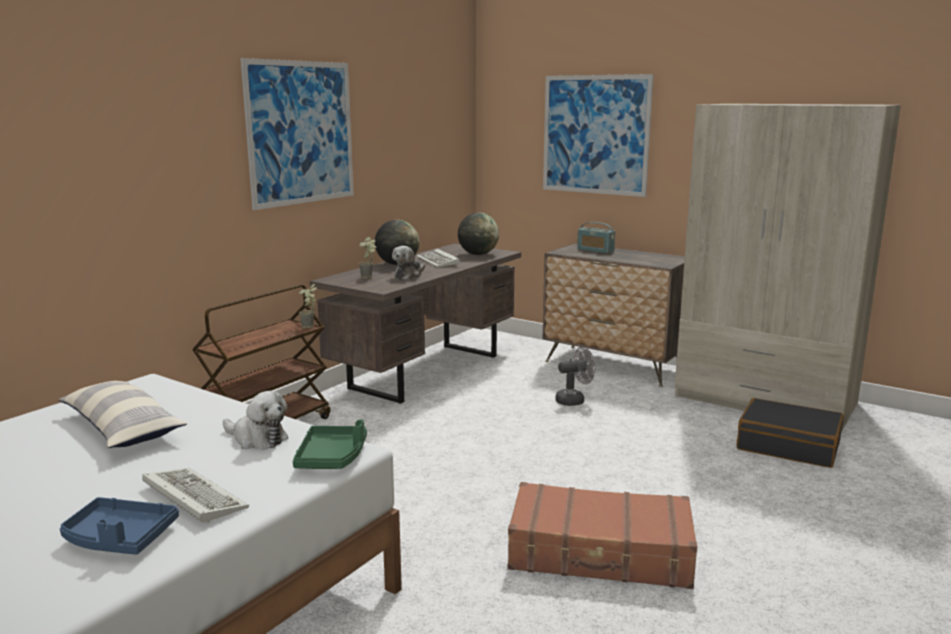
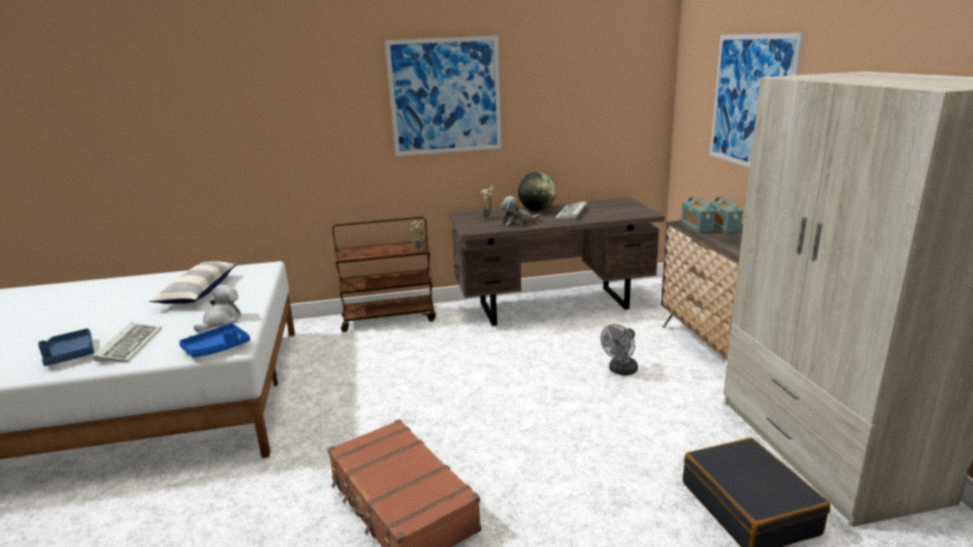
camera: 45 degrees right, 5 degrees up
plush toy [223,391,288,449] -> plush toy turned 135 degrees counterclockwise [194,284,241,332]
green tray [293,420,367,469] -> blue tray [179,323,250,357]
globe [458,212,499,255] -> none
grey fan [555,347,595,406] -> grey fan turned 105 degrees clockwise [601,324,638,376]
none -> radio [681,197,715,233]

